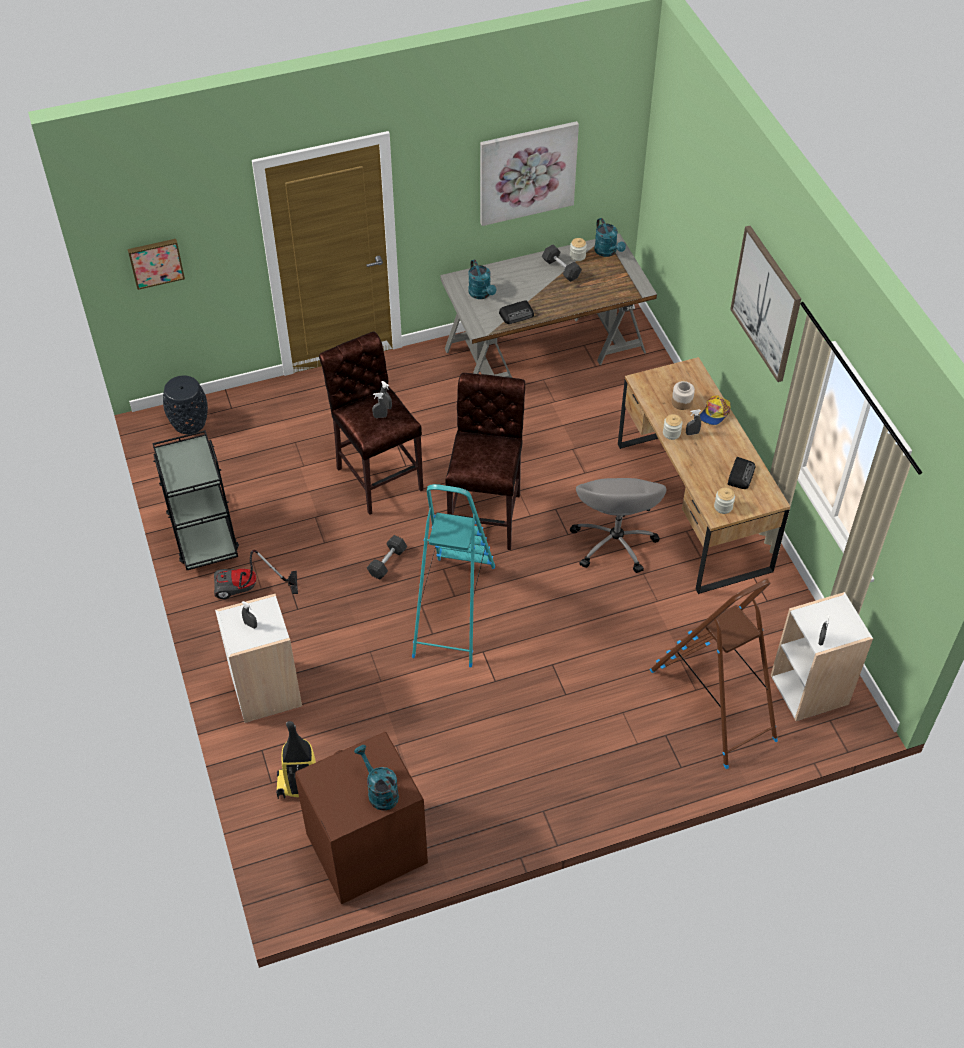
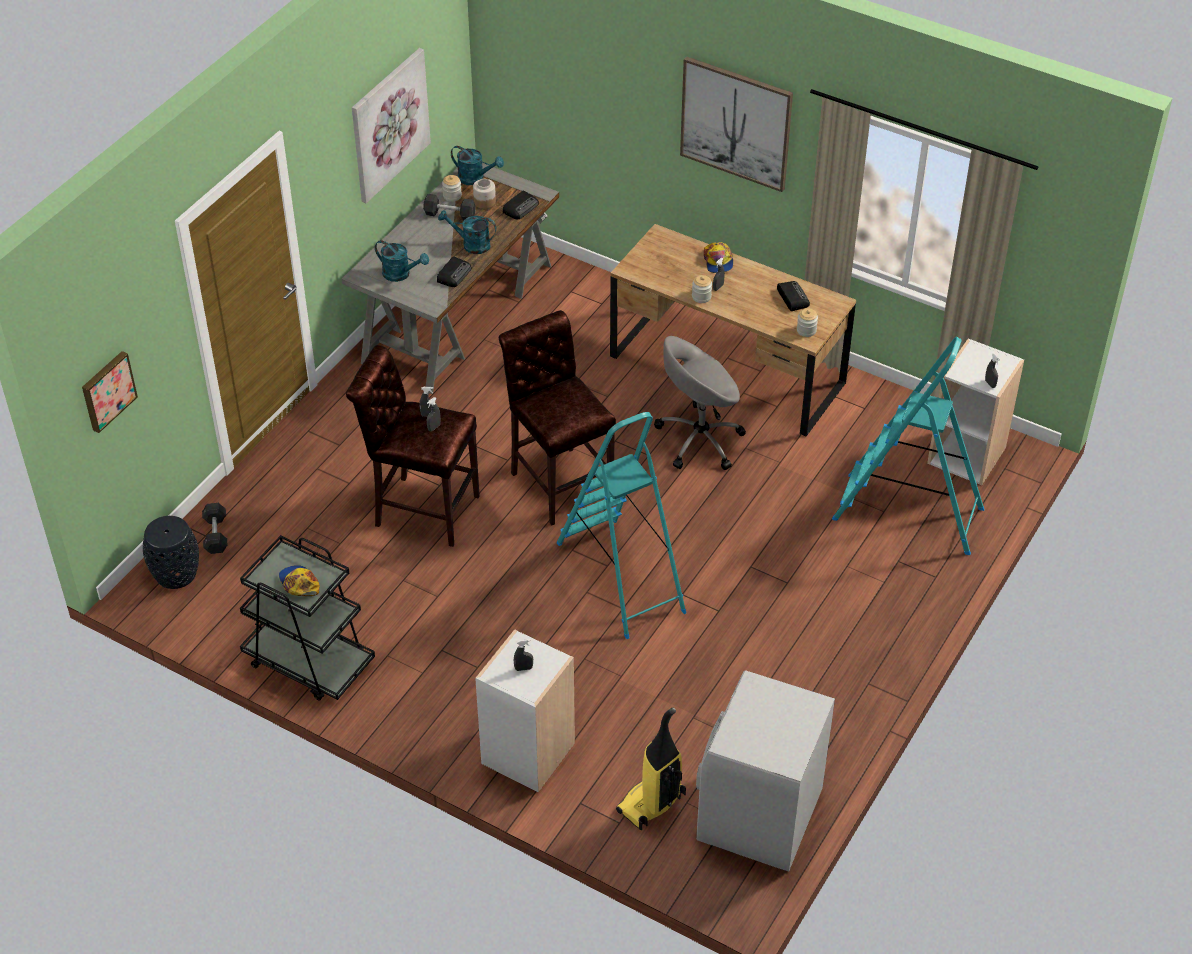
camera: 40 degrees left, 5 degrees down
vacuum cleaner [214,550,298,599] -> none
brown washing machine [295,732,428,904] -> white washing machine [696,670,835,872]
turquoise watering can [354,745,399,811] -> turquoise watering can moved to [438,210,497,254]
grey dumbbell [367,535,407,579] -> grey dumbbell moved to [202,503,227,554]
grey office chair [570,478,666,573] -> grey office chair turned 105 degrees clockwise [654,336,746,470]
brown step ladder [650,579,778,769] -> turquoise step ladder [832,336,985,555]
jar [672,381,695,410] -> jar moved to [473,179,496,209]
none -> cap [279,565,320,596]
none -> radio [502,191,539,219]

